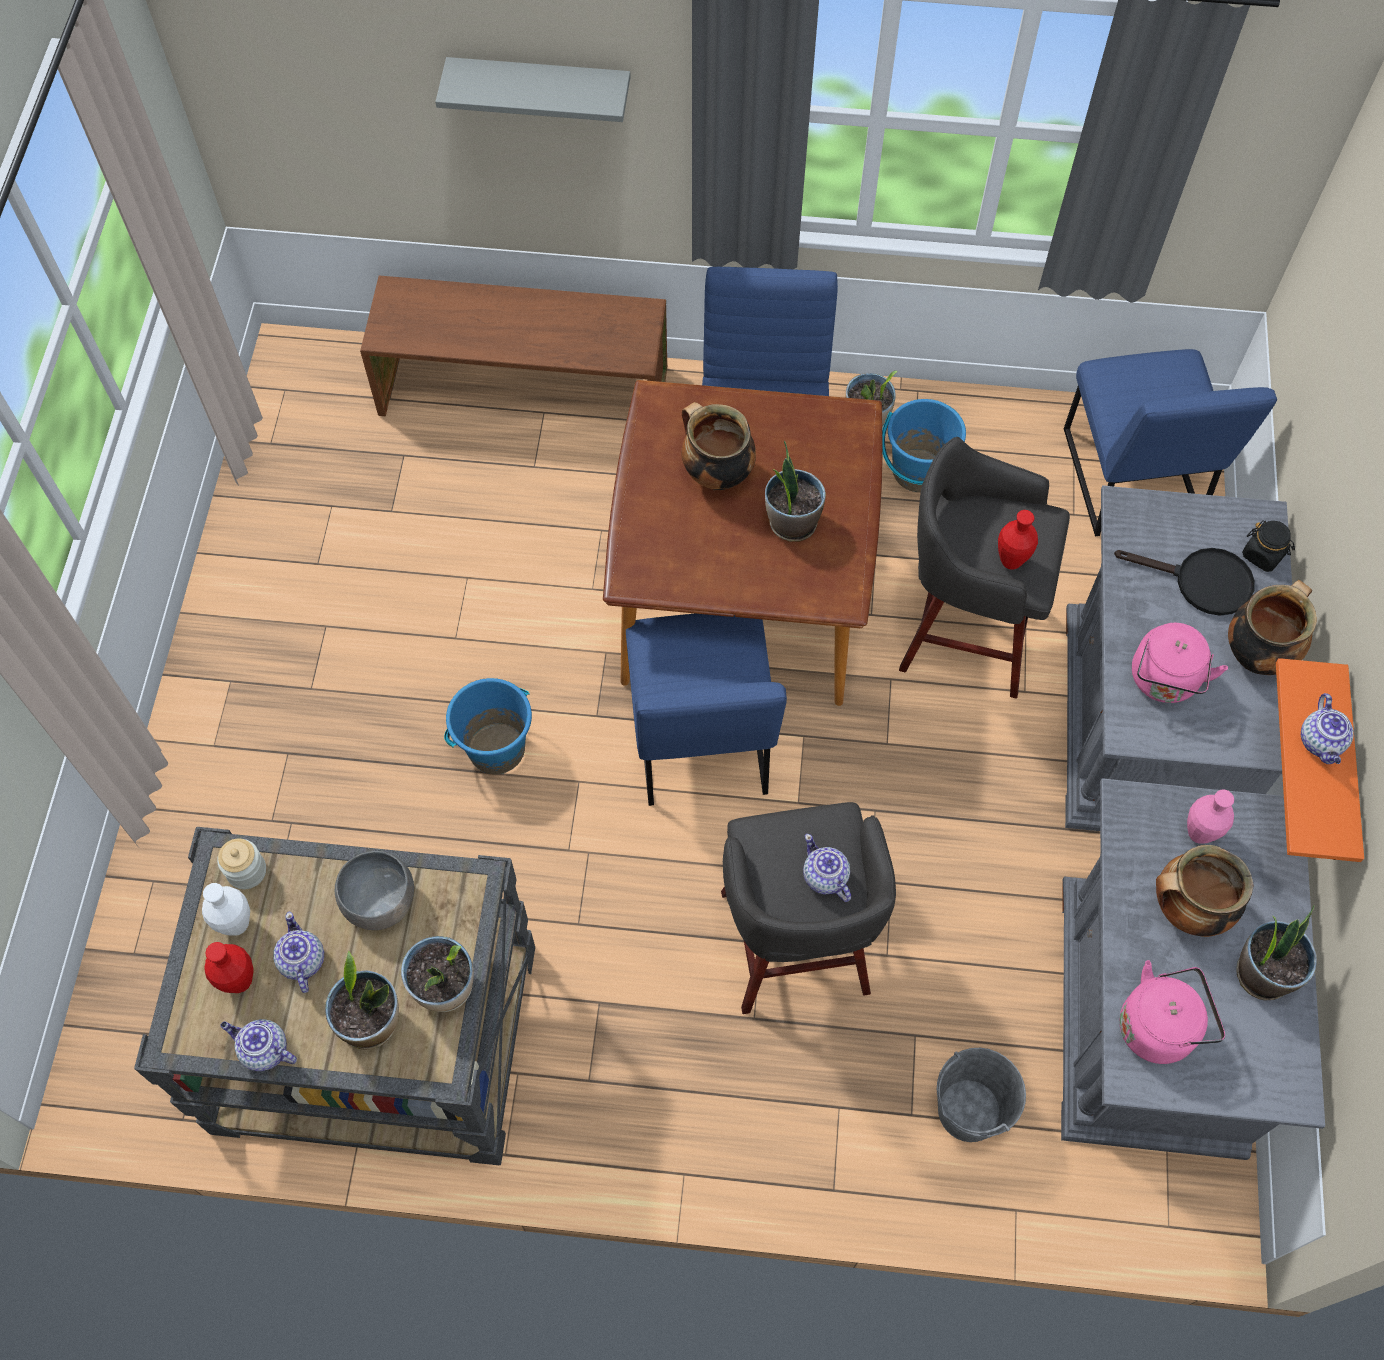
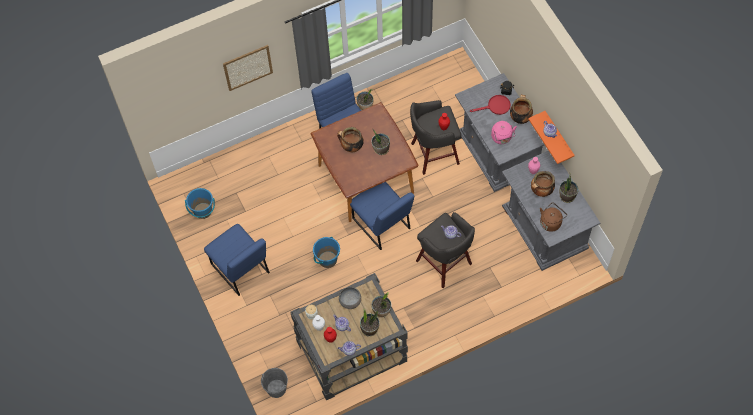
camera: 30 degrees left, 0 degrees up
brown bench [360,276,667,416] -> none
grey shelf [435,57,631,122] -> picture [223,45,273,91]
blue bucket [882,399,966,492] -> blue bucket moved to [185,188,215,219]
grey bucket [937,1048,1026,1142] -> grey bucket moved to [261,368,288,398]
blue chair [1064,349,1277,536] -> blue chair moved to [204,224,270,296]
black frying pan [1114,548,1255,616] -> red frying pan [470,95,511,115]
pink kettle [1119,960,1225,1064] -> brown kettle [540,202,567,232]

